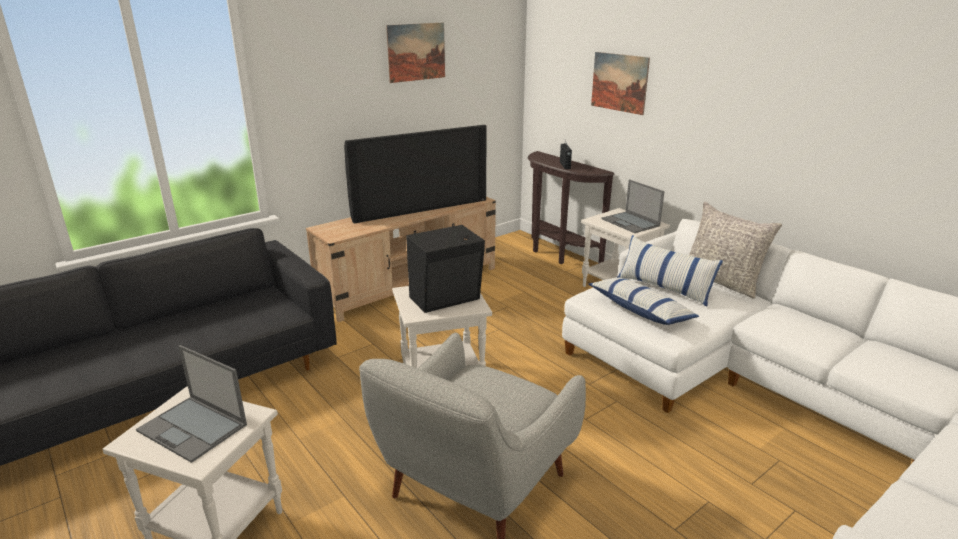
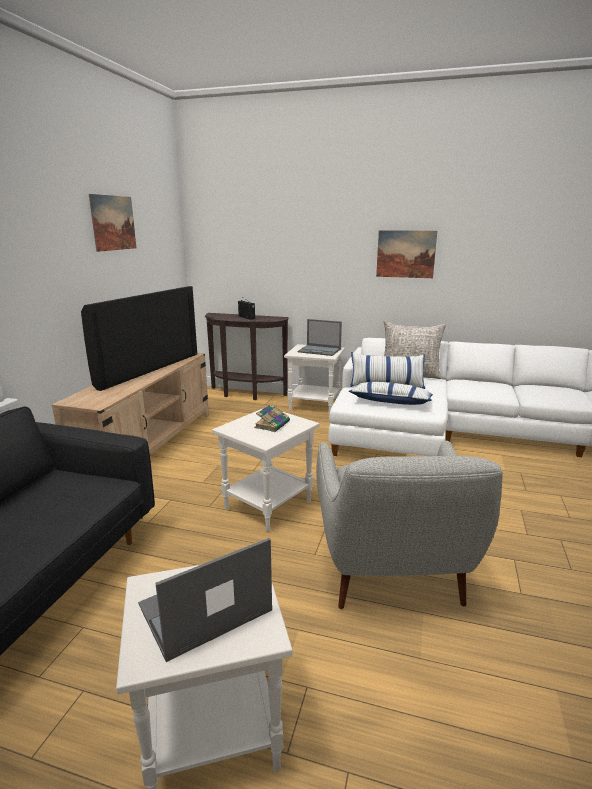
camera: 35 degrees left, 5 degrees down
laptop [136,345,247,463] -> laptop turned 150 degrees clockwise [138,538,272,662]
black speaker [406,223,485,313] -> book [254,404,290,432]
picture [591,52,650,115] -> picture moved to [376,230,437,278]

